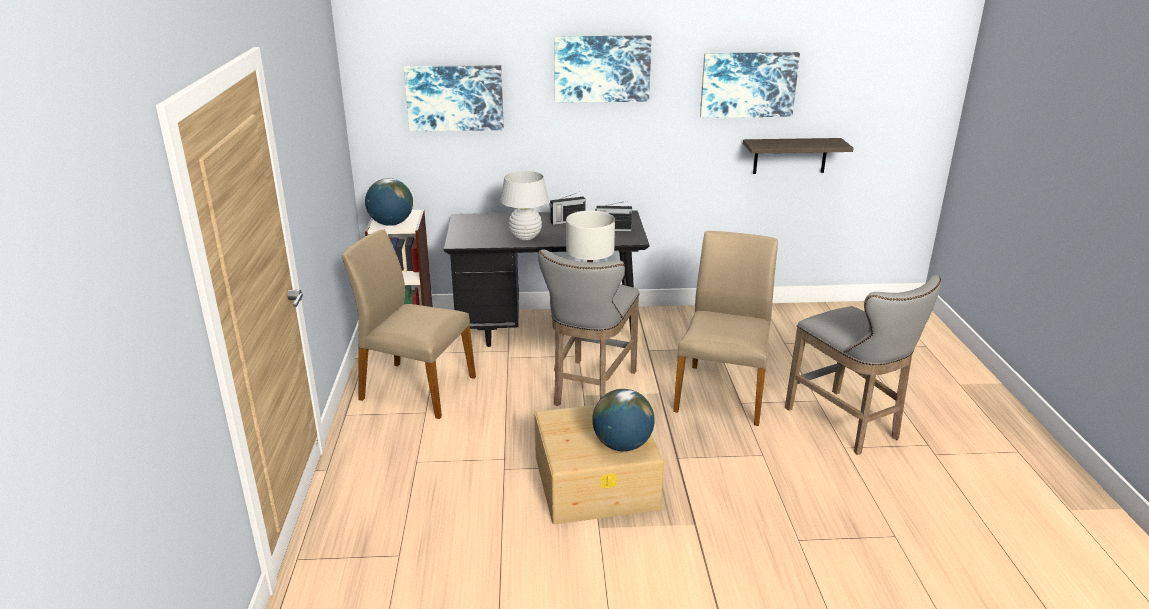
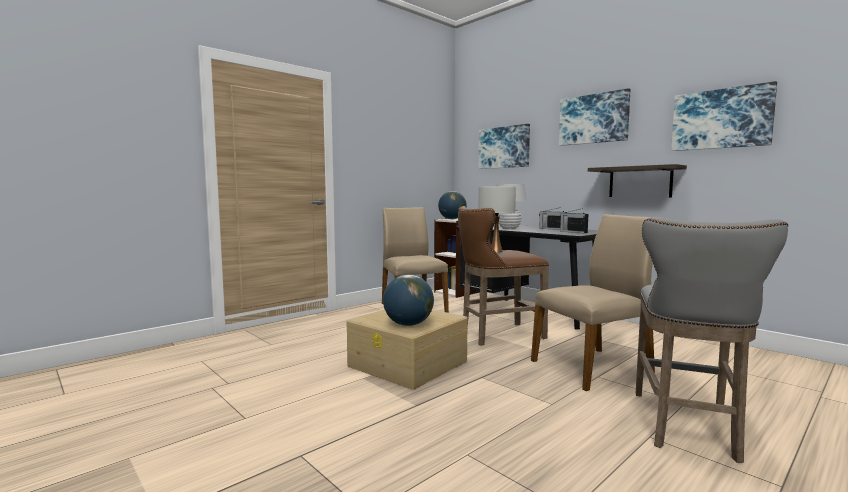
camera: 50 degrees right, 20 degrees down
grey stool [538,249,640,406] -> brown stool [458,206,549,346]
shelf [743,138,853,174] -> shelf moved to [588,164,687,197]

